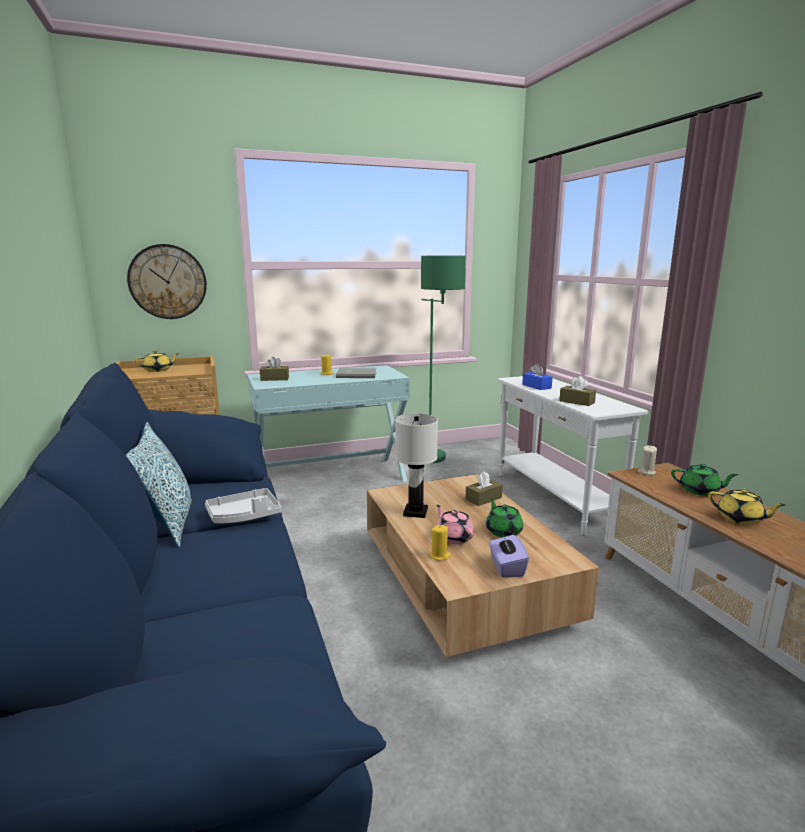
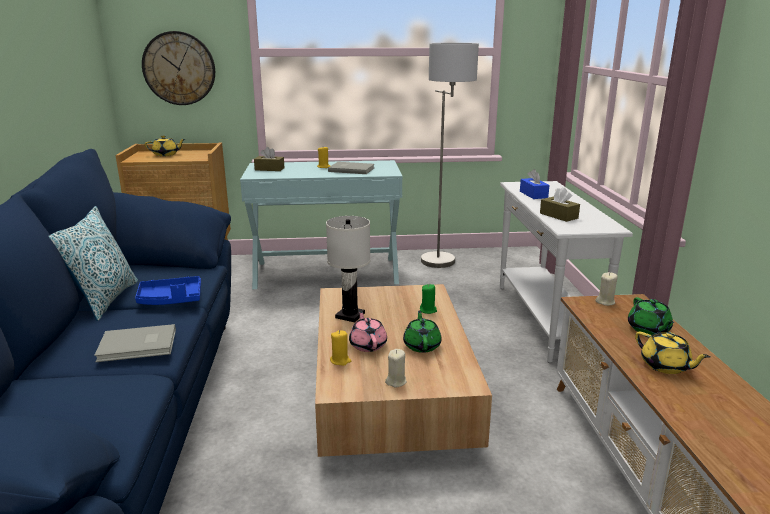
camera: 15 degrees right, 5 degrees up
grey tray [205,488,282,523] -> blue tray [135,276,201,305]
green floor lamp [421,256,466,463] -> grey floor lamp [421,43,479,268]
brown tissue box [465,471,503,506] -> green candle [420,284,437,314]
purple tissue box [489,532,529,578] -> beige candle [385,349,407,387]
green teapot [671,464,738,496] -> green teapot turned 45 degrees clockwise [628,297,674,335]
none -> grey book [94,324,176,362]

